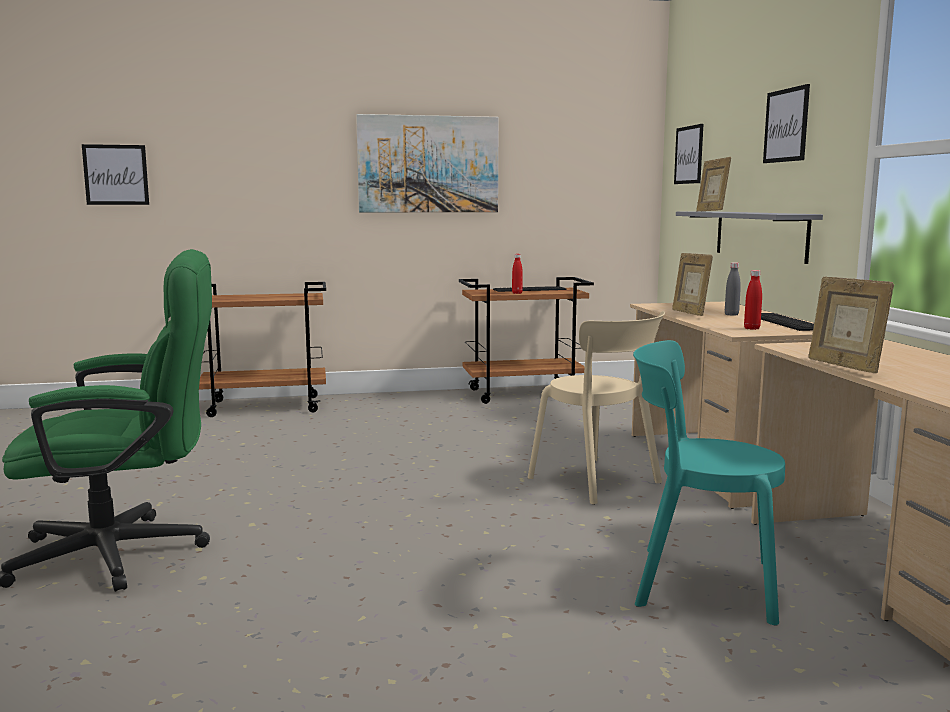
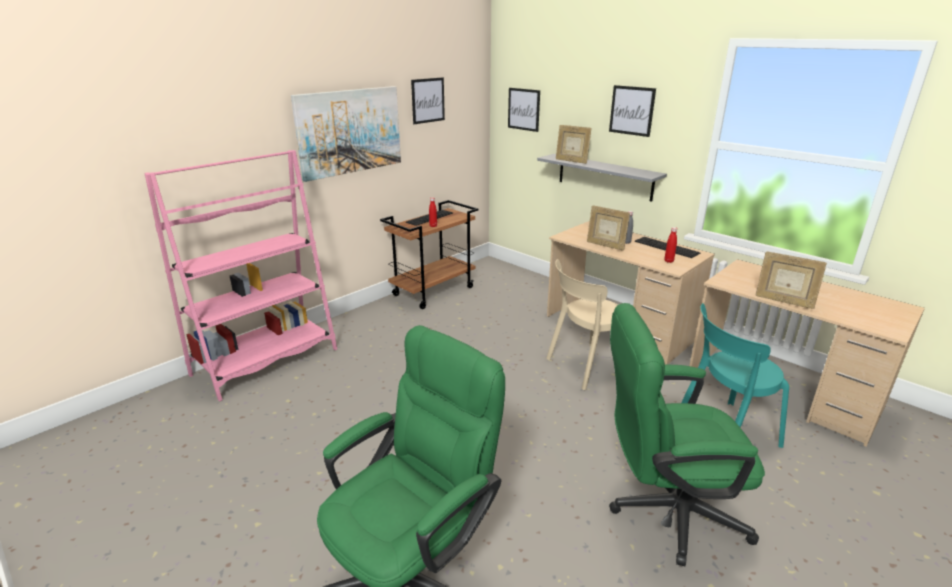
camera: 35 degrees left, 15 degrees up
picture [82,144,149,205] -> picture moved to [411,77,445,124]
brown cart [199,282,326,417] -> pink bookcase [145,150,337,401]
beige chair [528,311,665,505] -> beige chair turned 135 degrees clockwise [546,259,618,390]
none -> green office chair [609,303,765,566]

